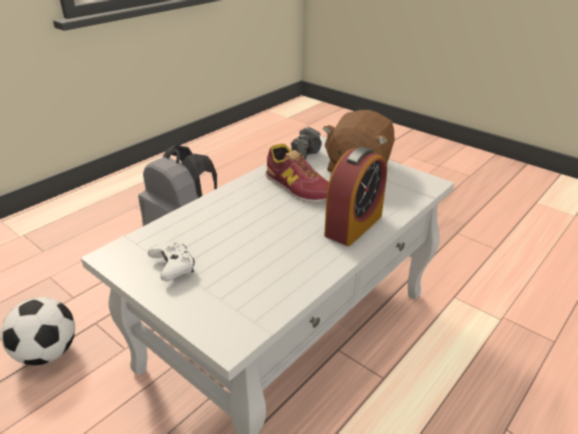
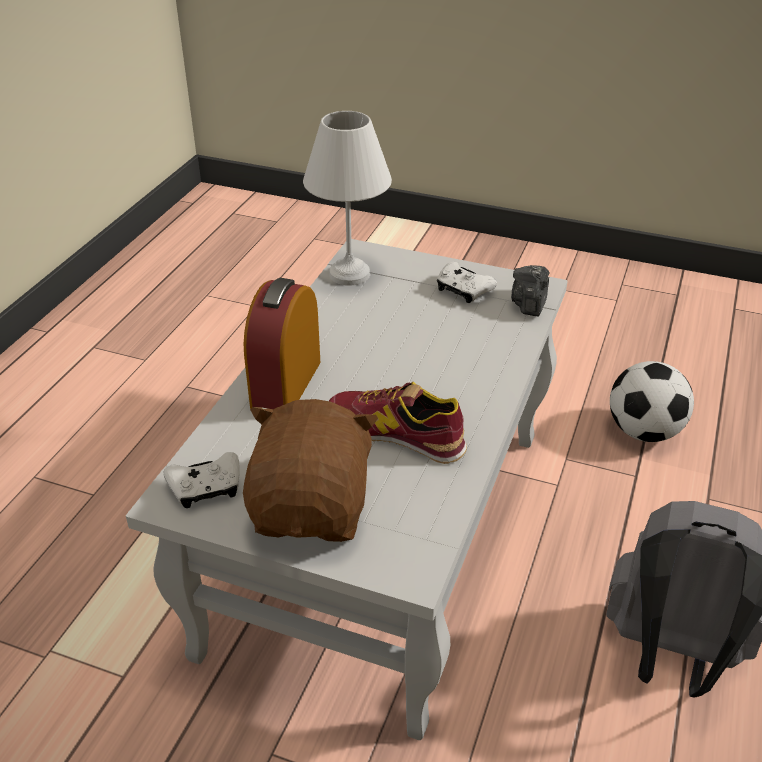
camera: 160 degrees right, 5 degrees up
camera [291,126,322,160] -> camera moved to [511,265,549,317]
none -> white game controller [163,452,240,508]
none -> white table lamp [303,111,392,286]

